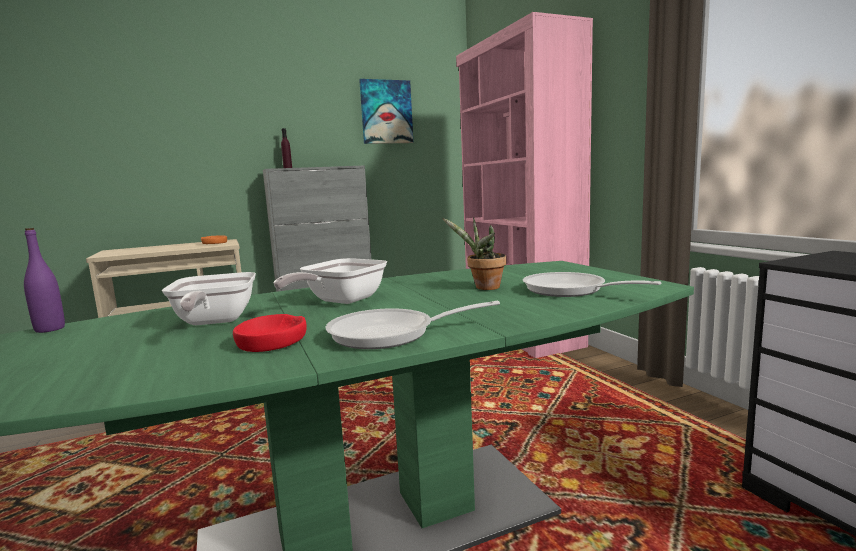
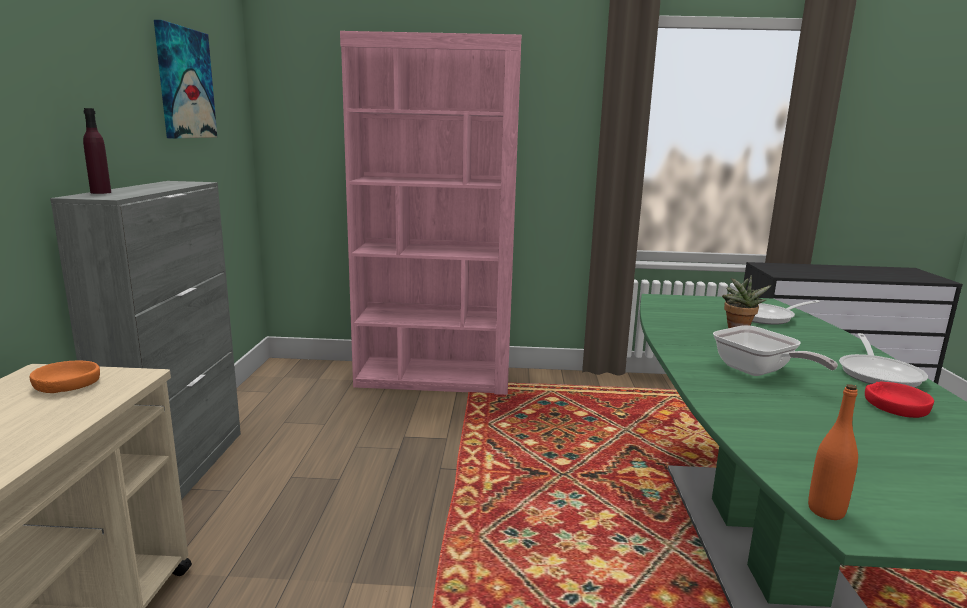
camera: 65 degrees left, 5 degrees up
purple bottle [24,228,65,333] -> orange bottle [808,384,858,520]
frying pan [162,272,256,325] -> none

